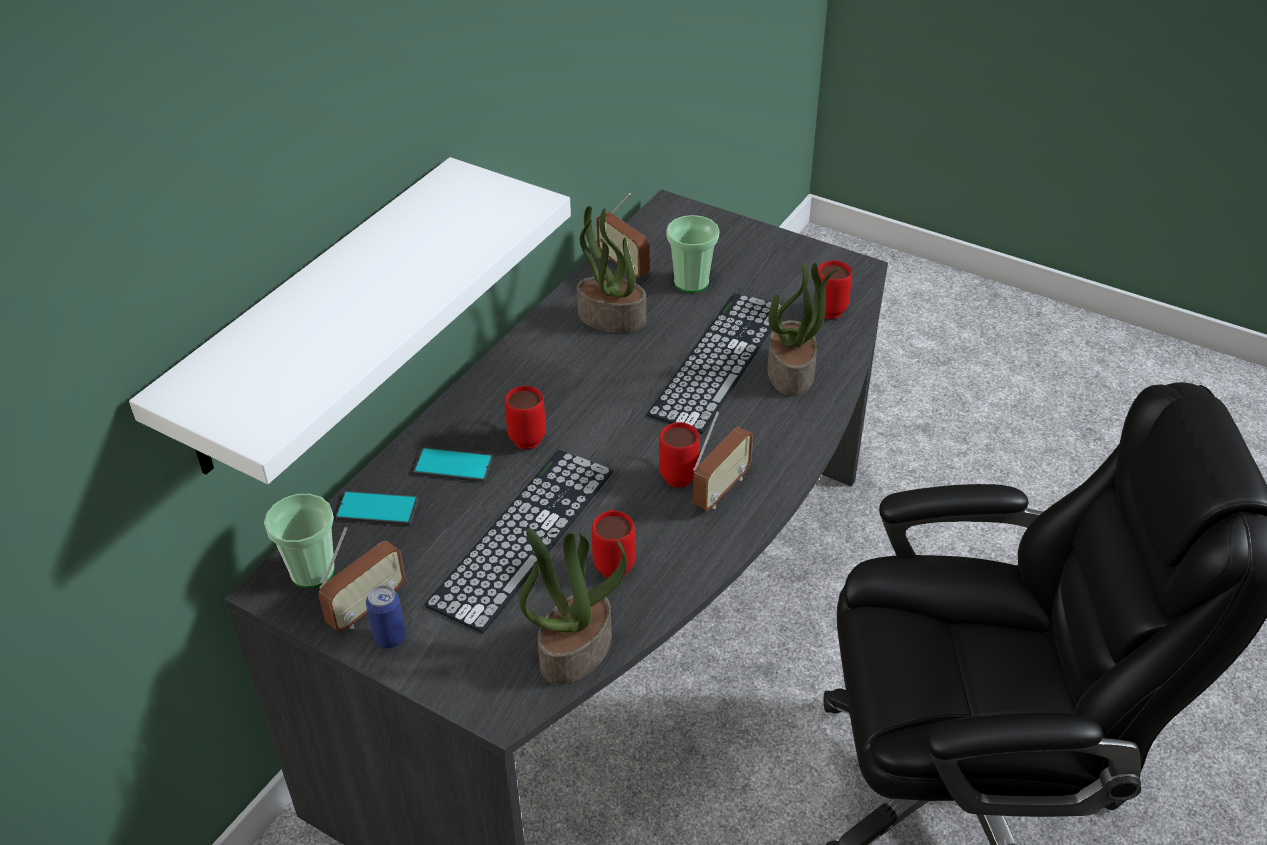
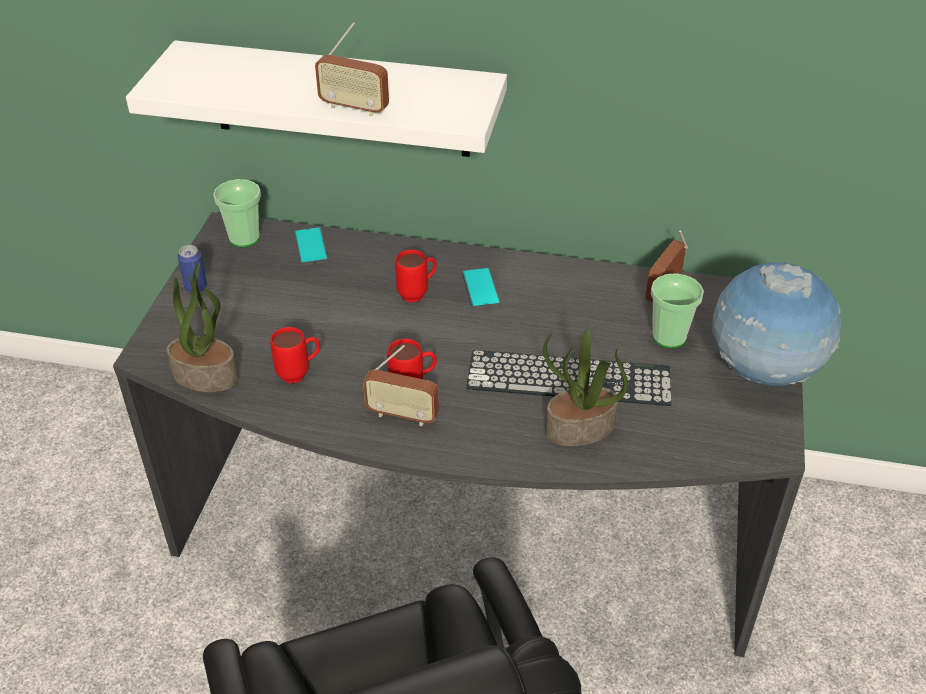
camera: 70 degrees right, 0 degrees up
radio [318,527,405,632] -> radio moved to [315,22,389,117]
phone [413,447,493,482] -> phone moved to [462,267,500,309]
keyboard [425,450,613,633] -> none
potted plant [577,206,646,333] -> none
red mug [818,260,852,319] -> none
none -> globe [712,262,841,385]

